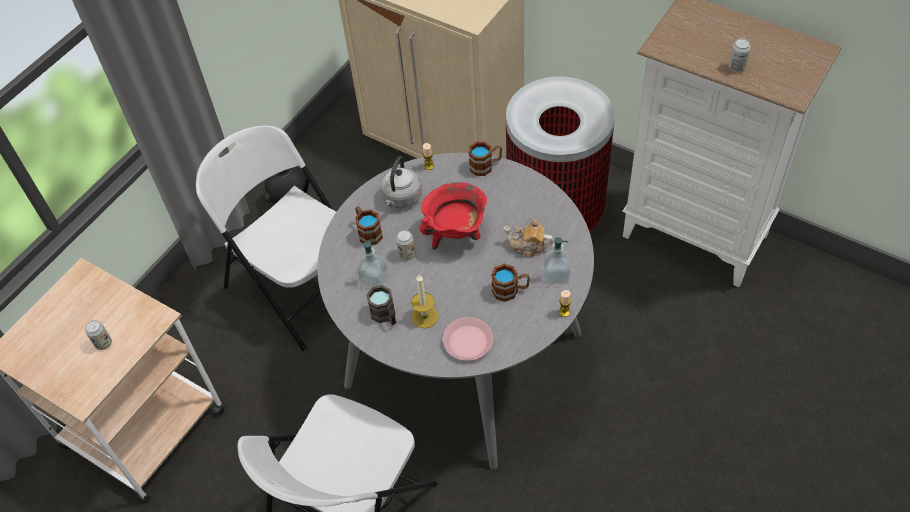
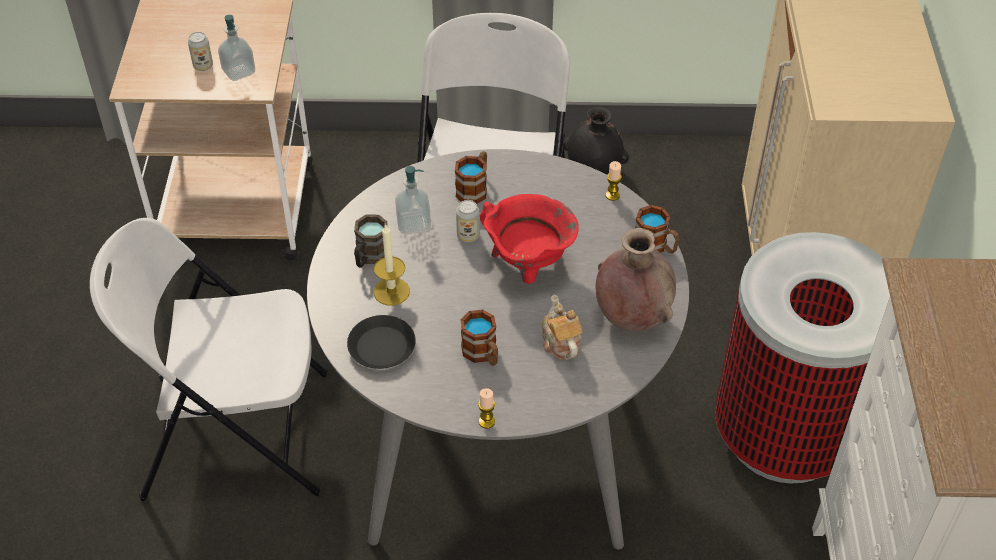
camera: 55 degrees right, 5 degrees down
grey kettle [380,156,422,208] -> none
pink plate [443,317,493,361] -> black plate [347,315,416,369]
soap dispenser [543,237,571,284] -> soap dispenser moved to [218,15,255,81]
can [728,38,751,72] -> none
none -> brown vase [596,228,676,331]

